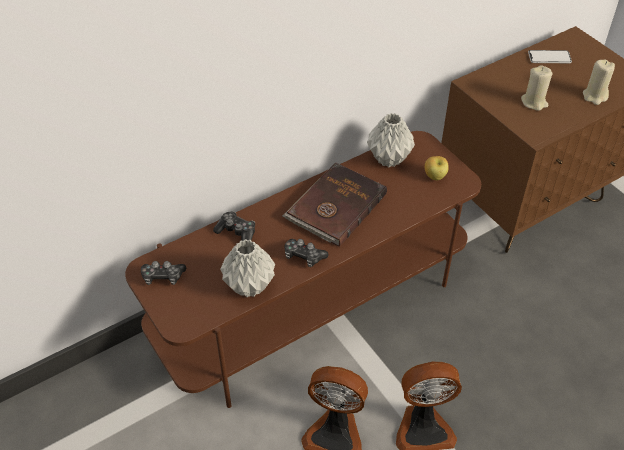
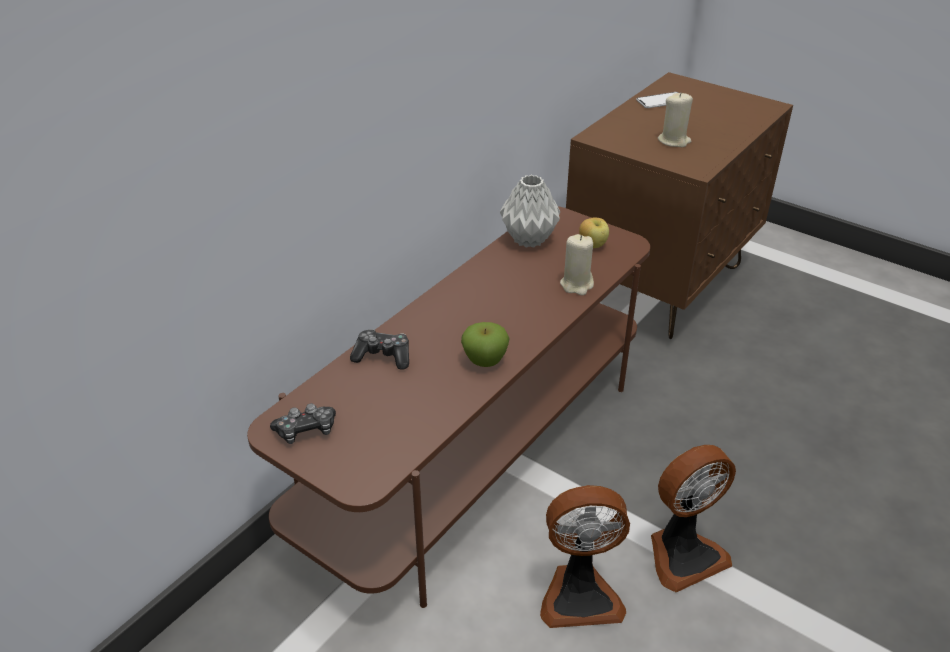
camera: 20 degrees left, 10 degrees down
grey vase [220,239,275,297] -> none
brown book [282,163,387,247] -> none
game controller [285,239,328,267] -> apple [461,322,510,367]
beige candle [583,59,615,105] -> beige candle moved to [560,234,594,295]

